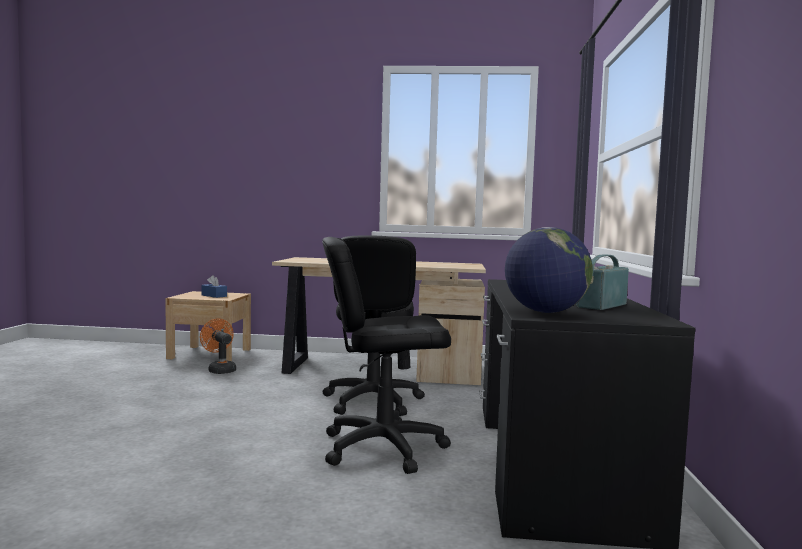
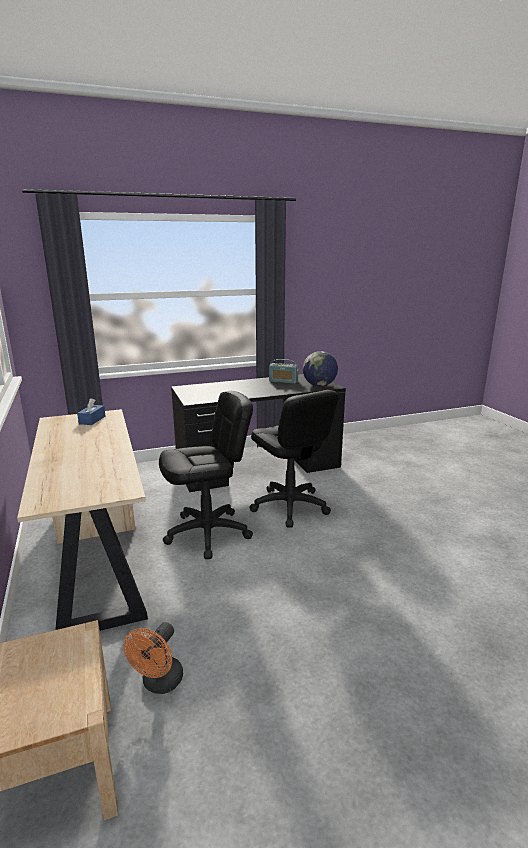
camera: 115 degrees left, 15 degrees up
blue tissue box [201,275,227,298] -> blue tissue box moved to [77,398,105,425]

